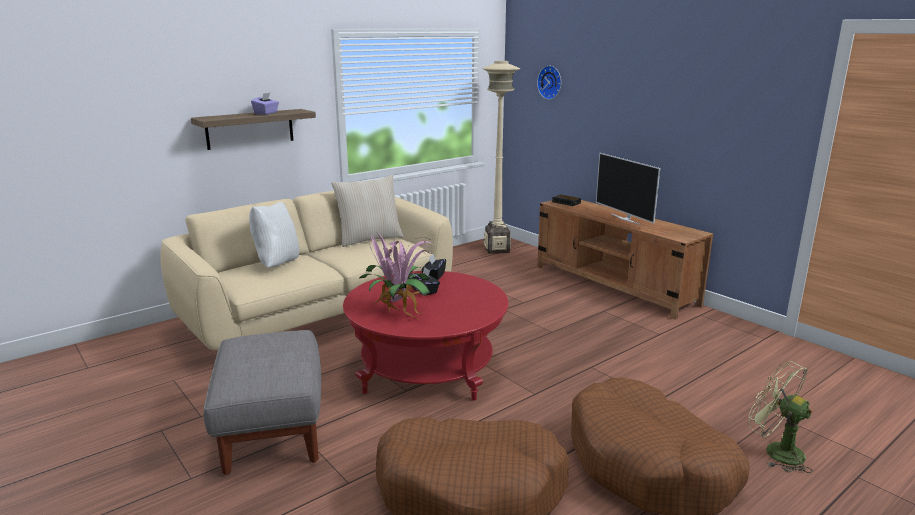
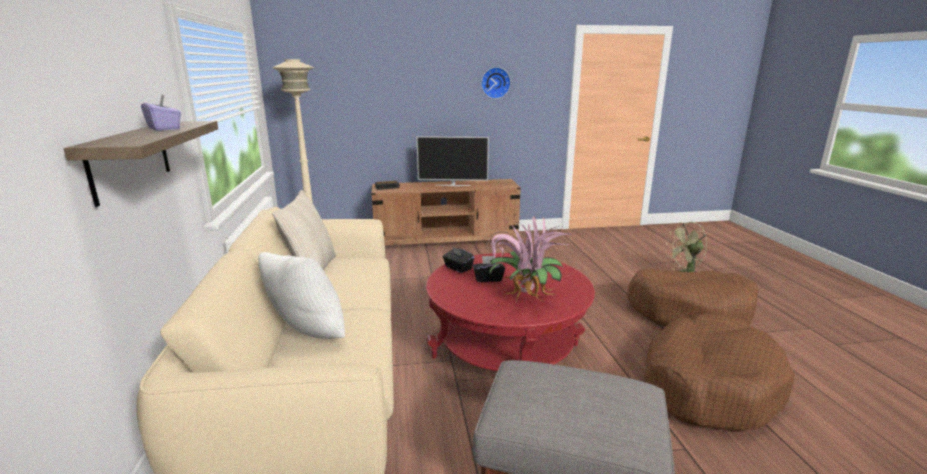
camera: 60 degrees left, 0 degrees up
wall clock [537,66,561,100] -> wall clock moved to [481,67,511,99]

